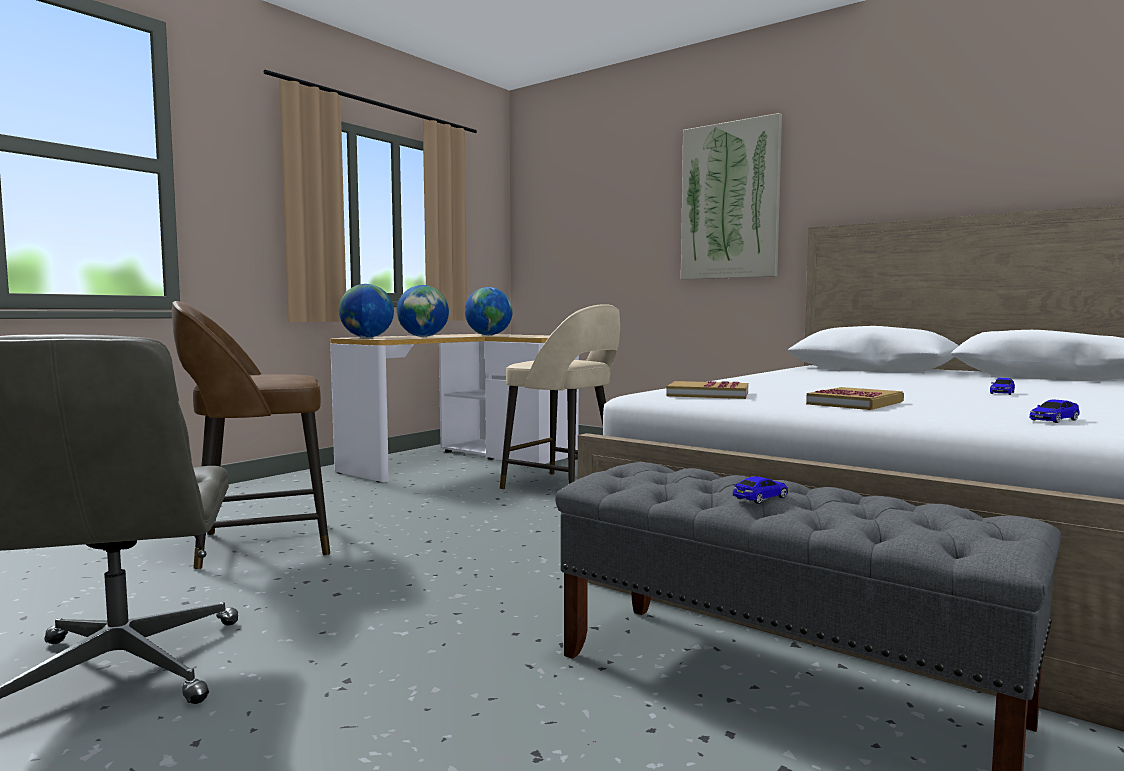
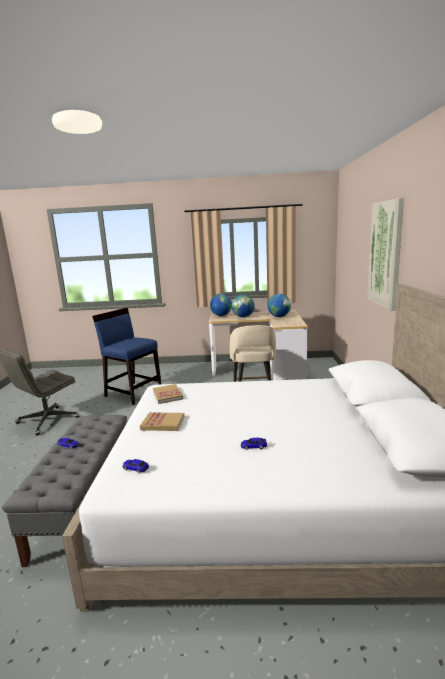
camera: 55 degrees right, 10 degrees up
brown stool [172,301,330,570] -> blue chair [92,308,161,405]

